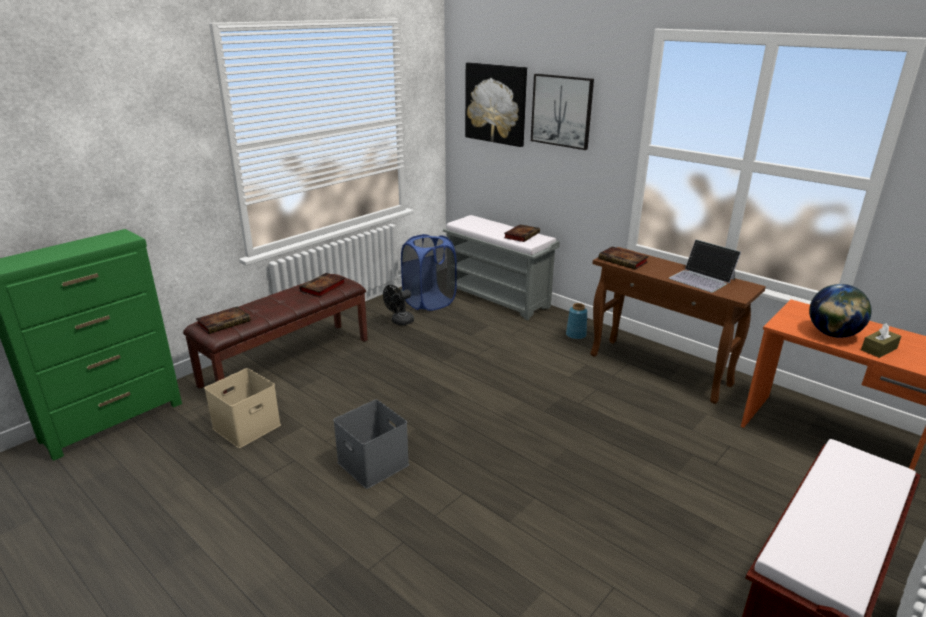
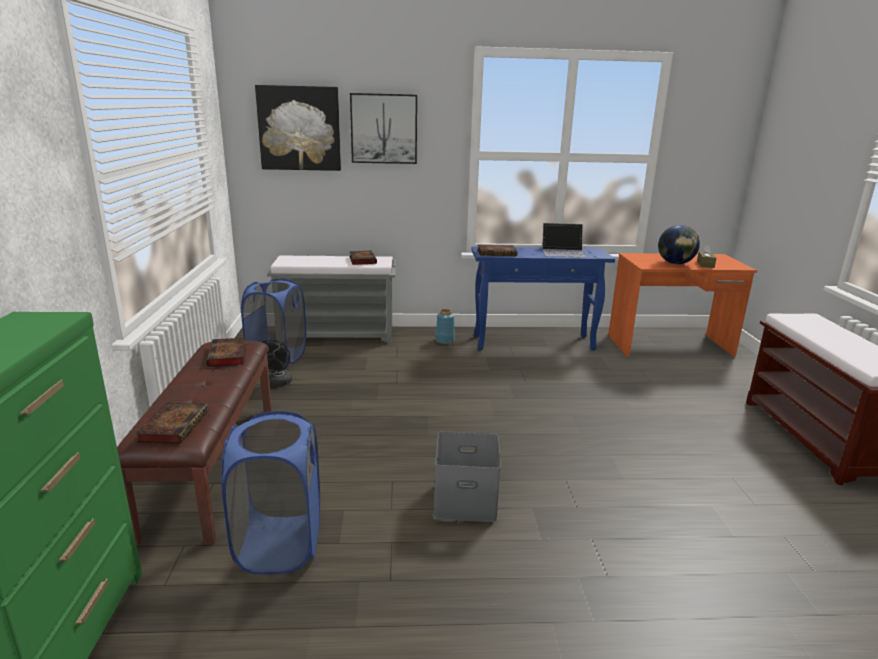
camera: 45 degrees left, 5 degrees down
beige storage box [204,368,281,448] -> blue laundry basket [221,411,320,575]
brown console table [590,247,766,404] -> blue console table [472,246,615,350]

